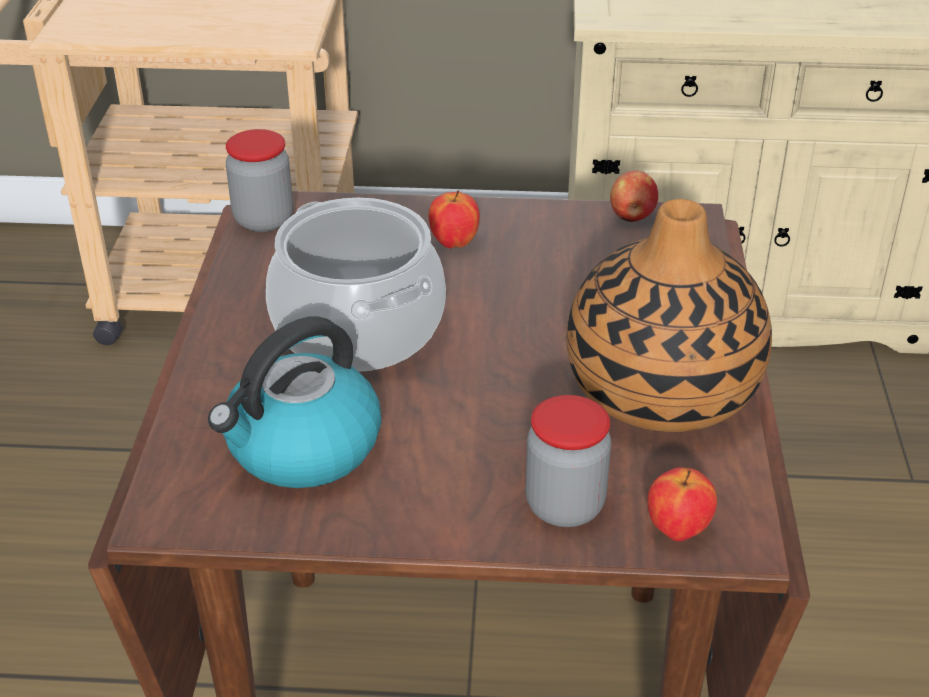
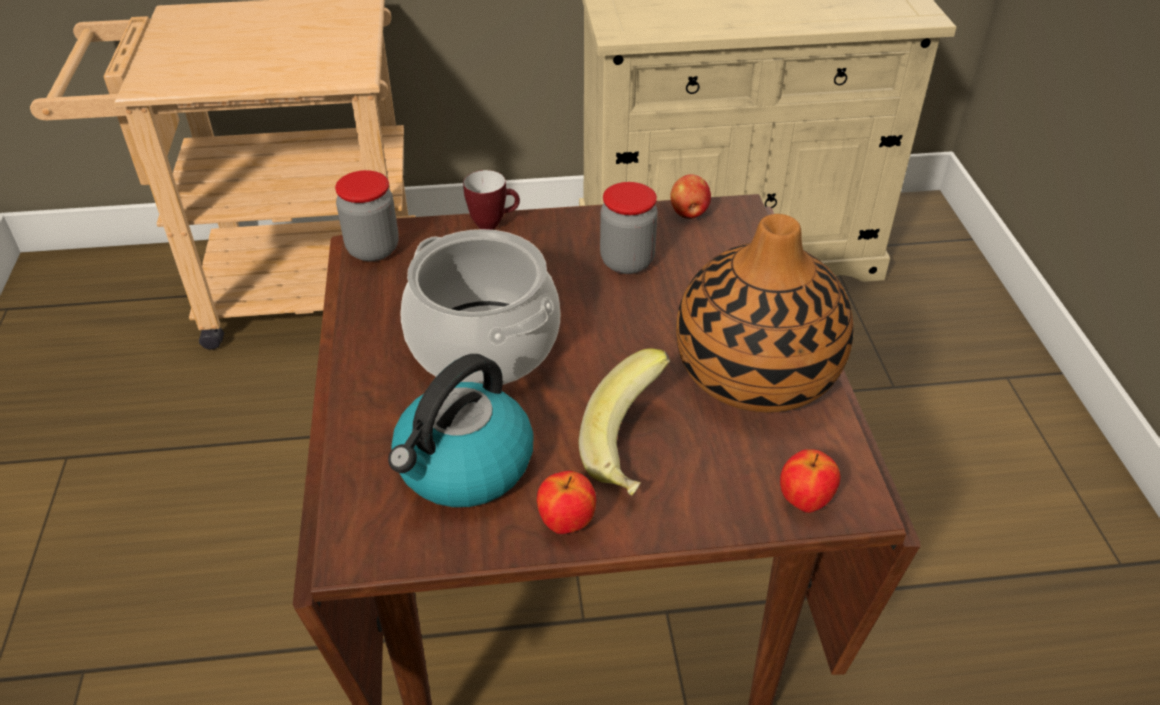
camera: 10 degrees left, 5 degrees up
apple [428,191,480,248] -> apple moved to [537,471,596,534]
jar [525,395,611,527] -> jar moved to [600,182,658,274]
none -> mug [463,170,520,230]
none -> banana [578,348,670,495]

